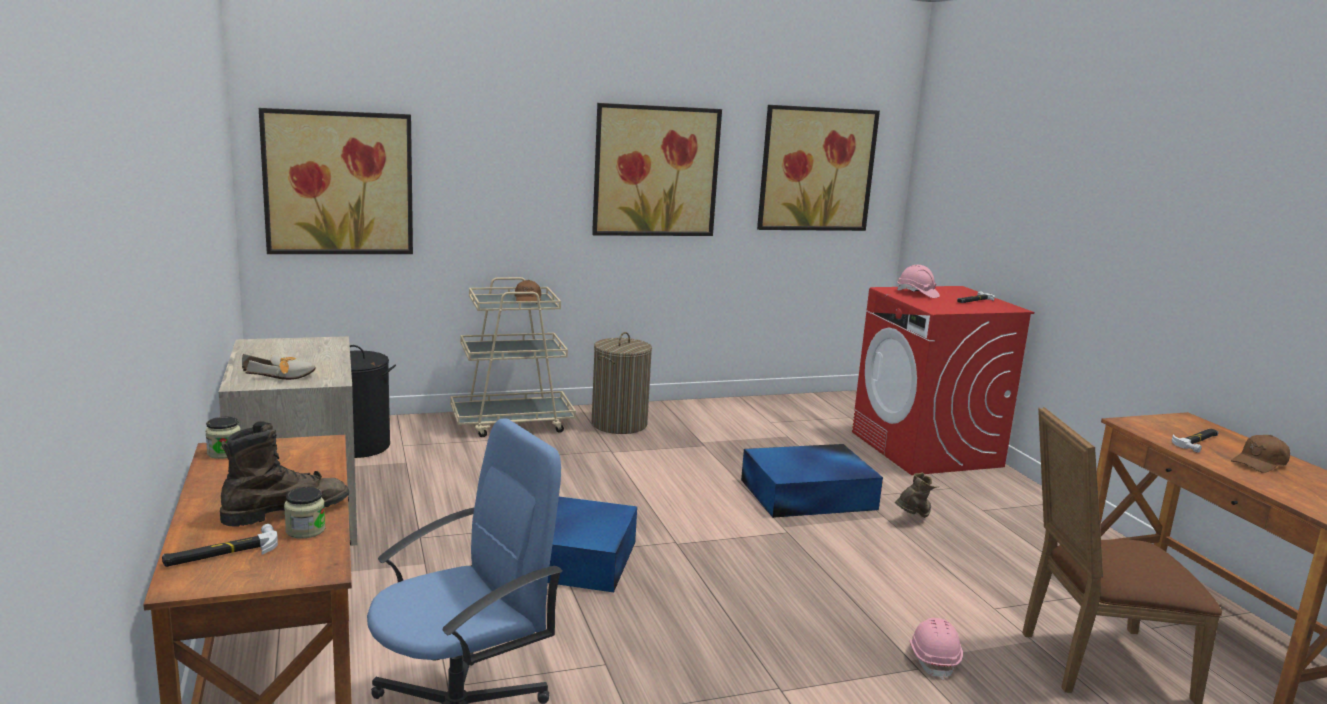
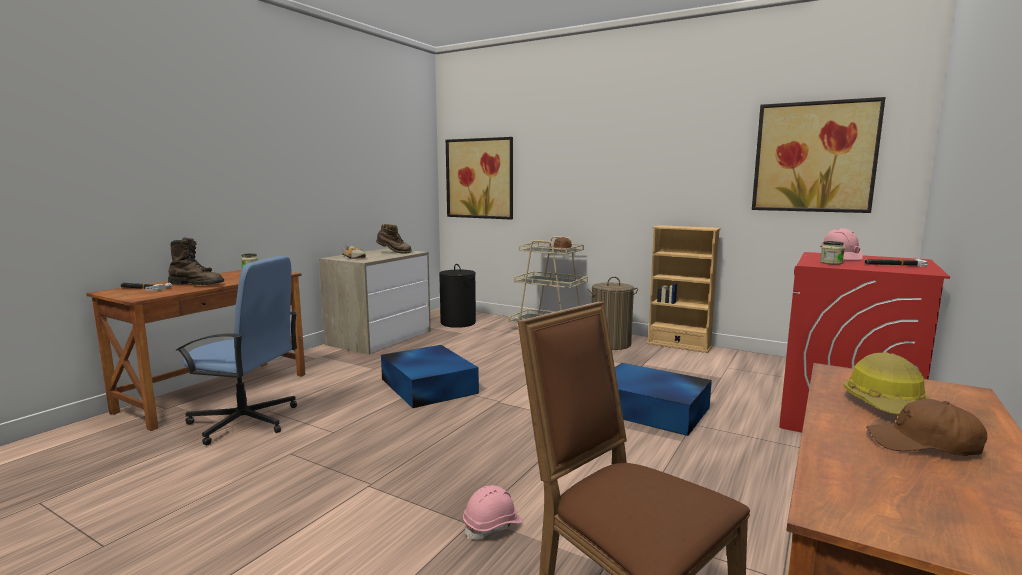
camera: 50 degrees right, 5 degrees down
jar [284,487,325,539] -> jar moved to [820,241,845,265]
picture [592,103,722,236] -> none
brown boot [895,473,939,518] -> brown boot moved to [376,224,412,254]
hammer [1172,429,1218,453] -> hard hat [843,352,929,414]
none -> beige bookcase [647,225,721,353]

